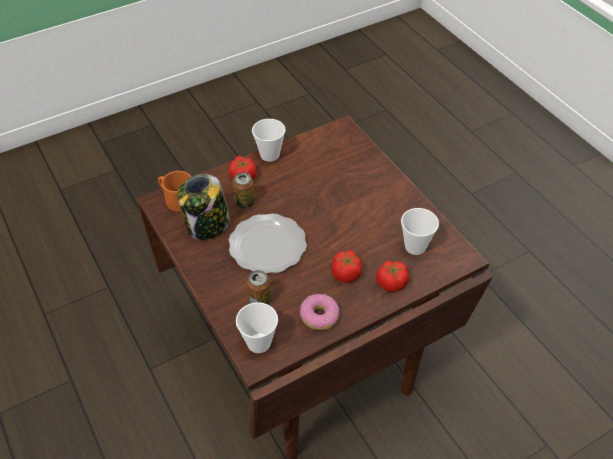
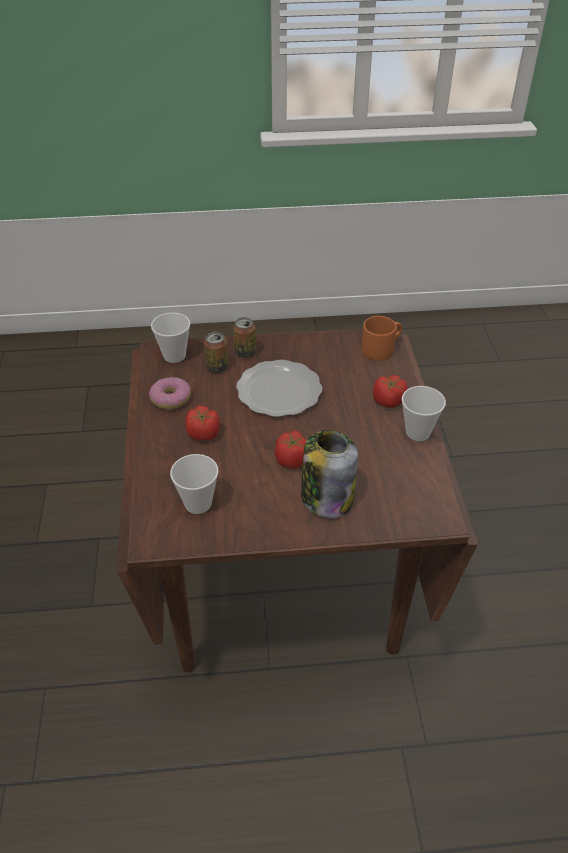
camera: 115 degrees right, 5 degrees down
jar [177,174,230,240] -> jar moved to [301,430,358,518]
can [233,172,255,208] -> can moved to [233,317,256,358]
tomato [376,261,409,292] -> tomato moved to [275,431,307,469]

